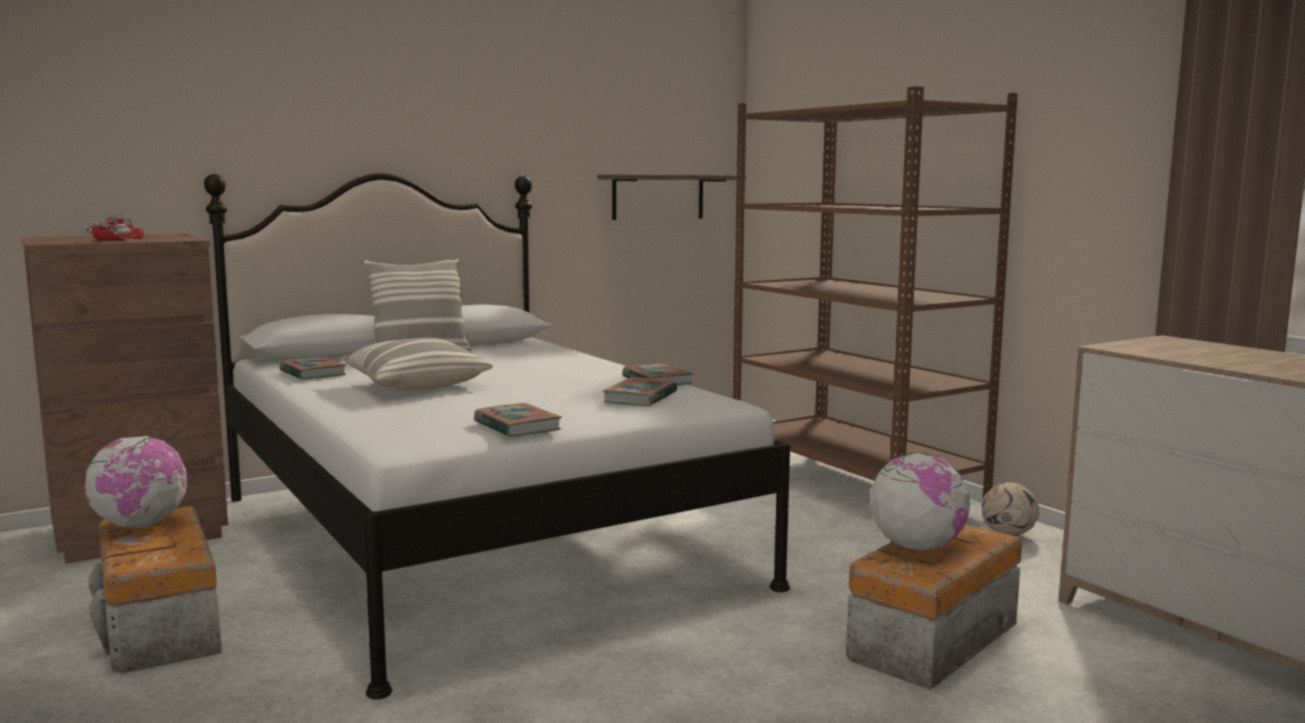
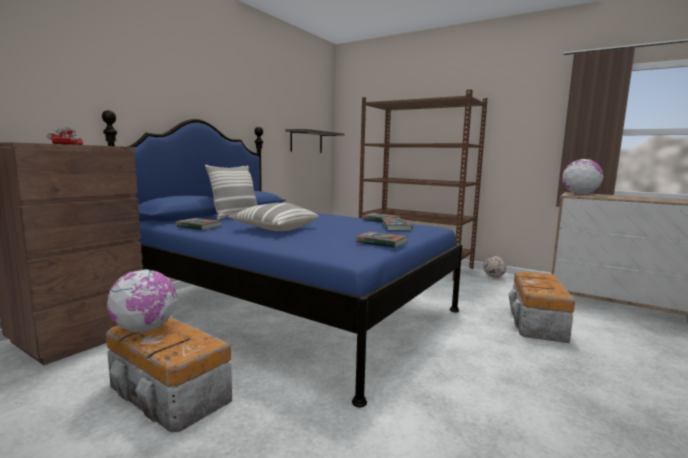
camera: 25 degrees left, 0 degrees up
white bed [204,173,790,699] -> blue bed [102,110,462,407]
globe [870,452,970,551] -> globe moved to [562,159,603,195]

